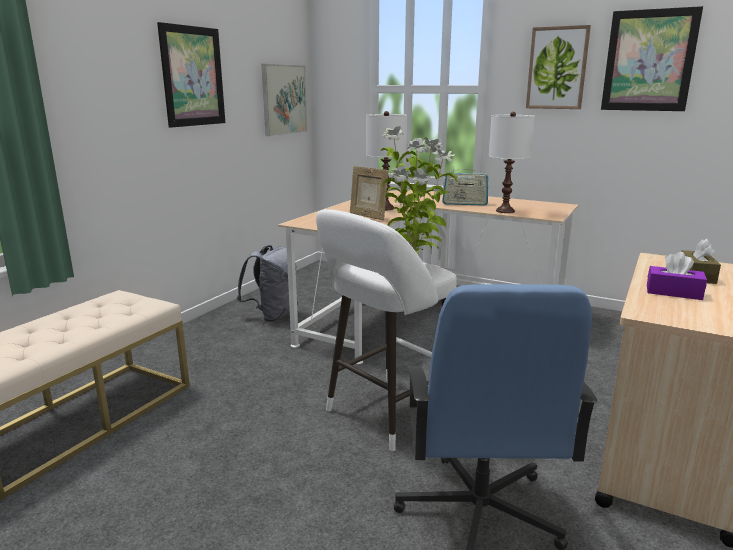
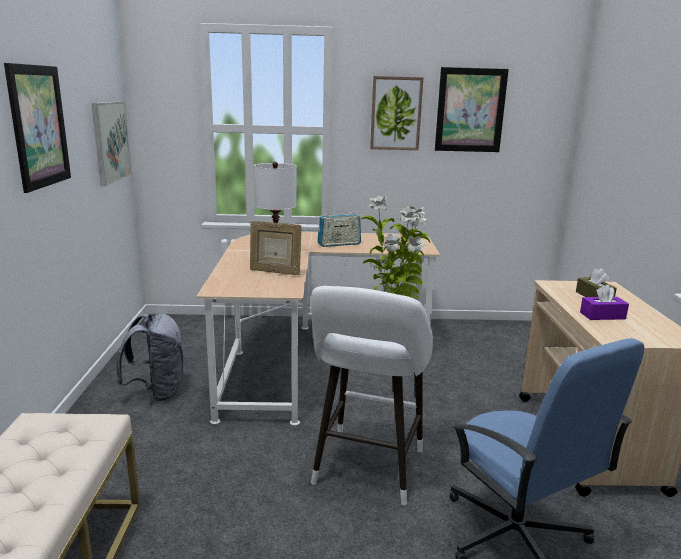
camera: 30 degrees left, 0 degrees up
white table lamp [489,112,535,213] -> none

